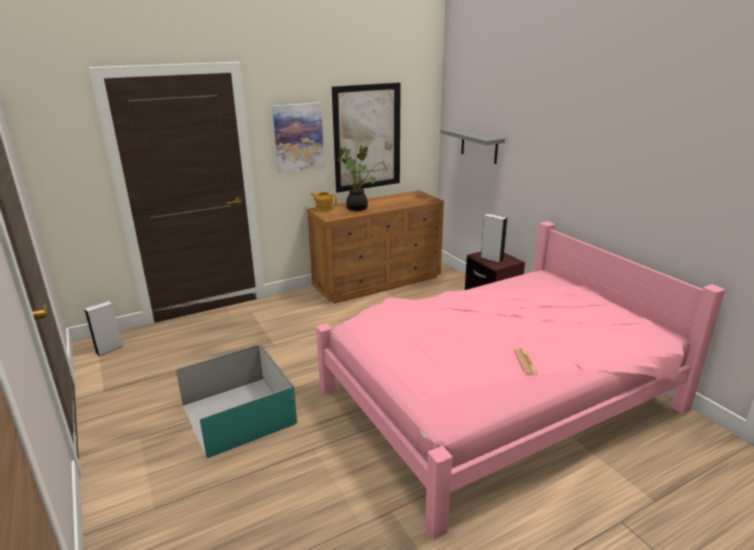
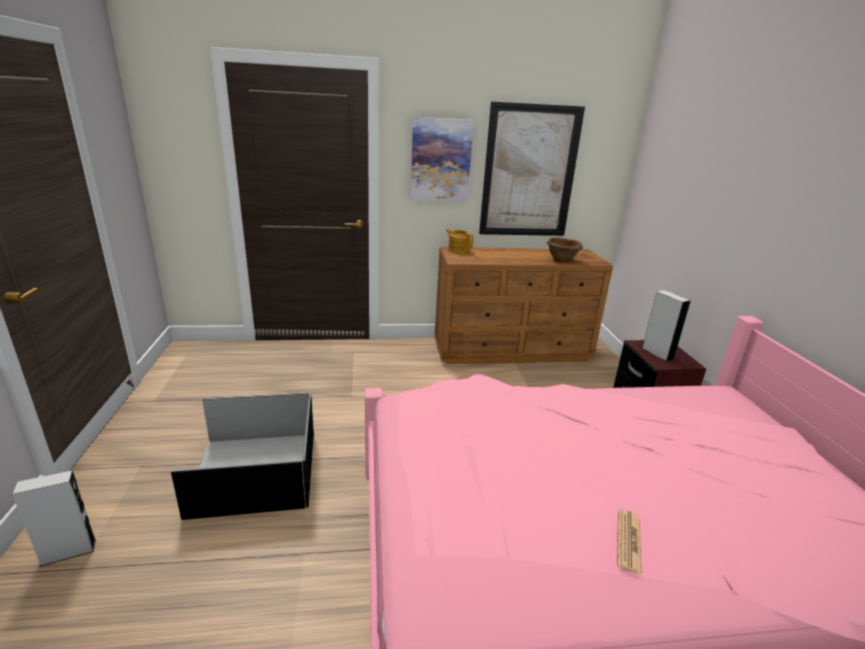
camera: 20 degrees right, 0 degrees up
grey speaker [84,301,123,356] -> grey speaker moved to [12,470,96,567]
turquoise storage box [176,344,297,458] -> black storage box [171,393,314,520]
potted plant [338,145,387,211] -> none
grey shelf [440,128,505,164] -> none
none -> brown bowl [547,237,583,262]

